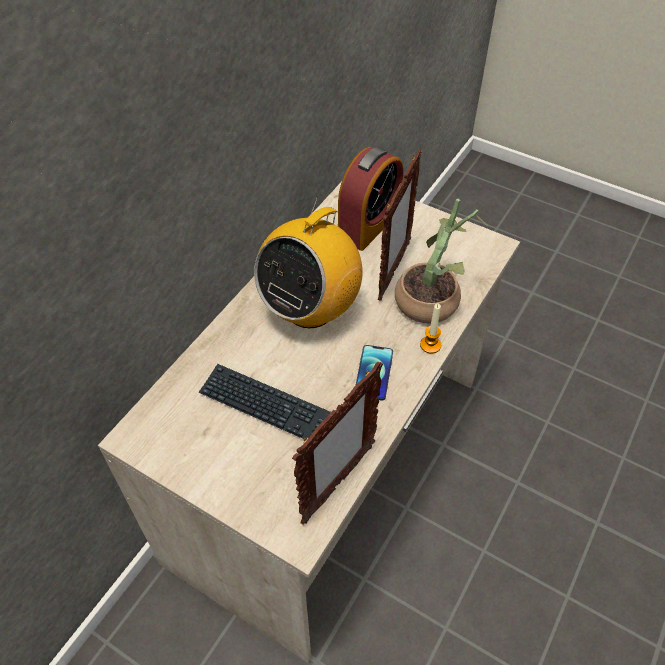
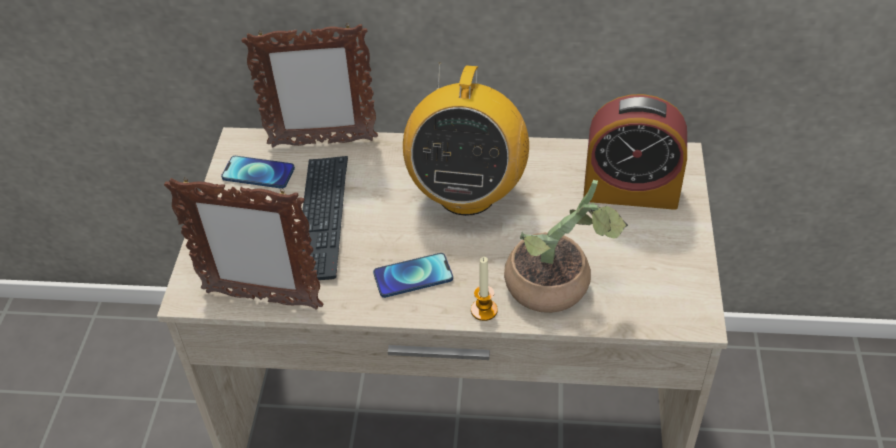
camera: 65 degrees right, 5 degrees down
radio [254,197,362,328] -> radio turned 90 degrees counterclockwise [403,63,529,216]
picture frame [378,149,422,301] -> picture frame moved to [242,24,378,148]
none -> phone [221,156,295,189]

